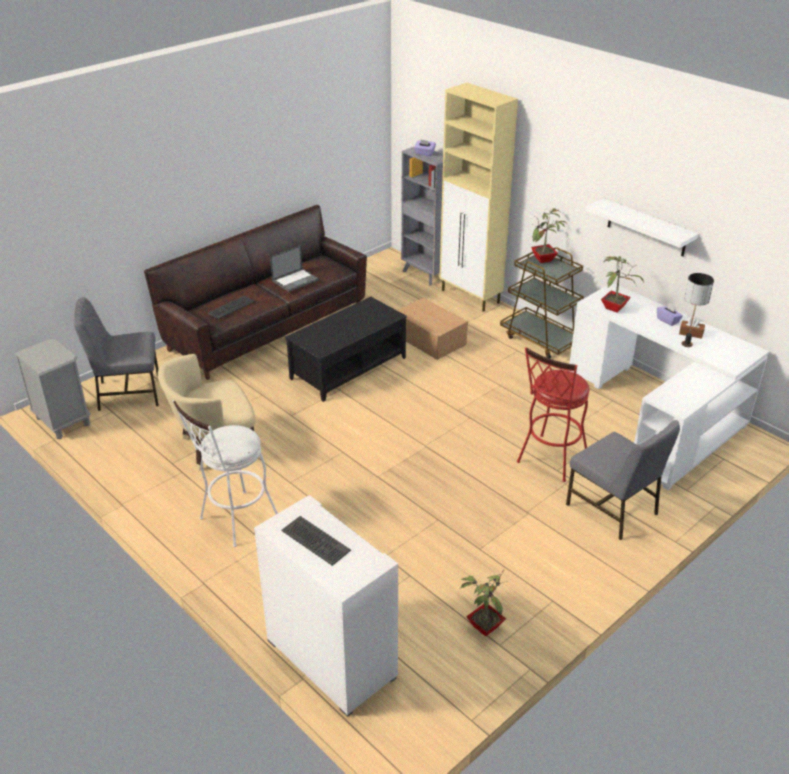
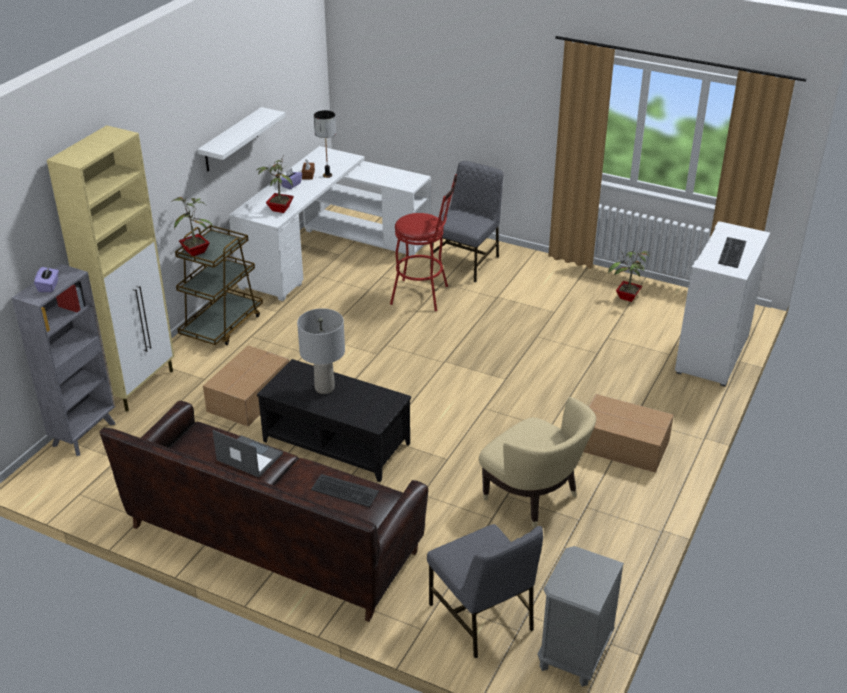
camera: 110 degrees left, 0 degrees up
white stool [173,400,278,547] -> cardboard box [583,394,674,473]
none -> grey table lamp [297,308,345,394]

